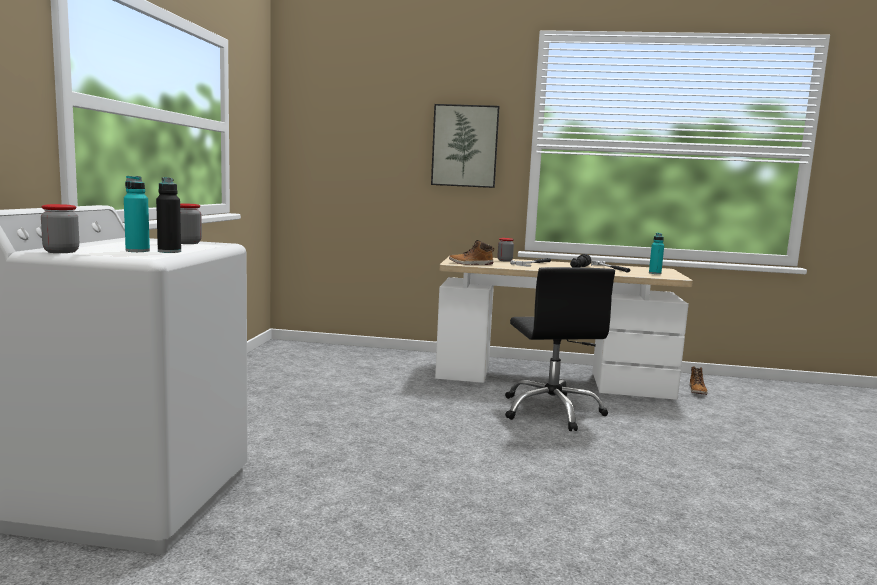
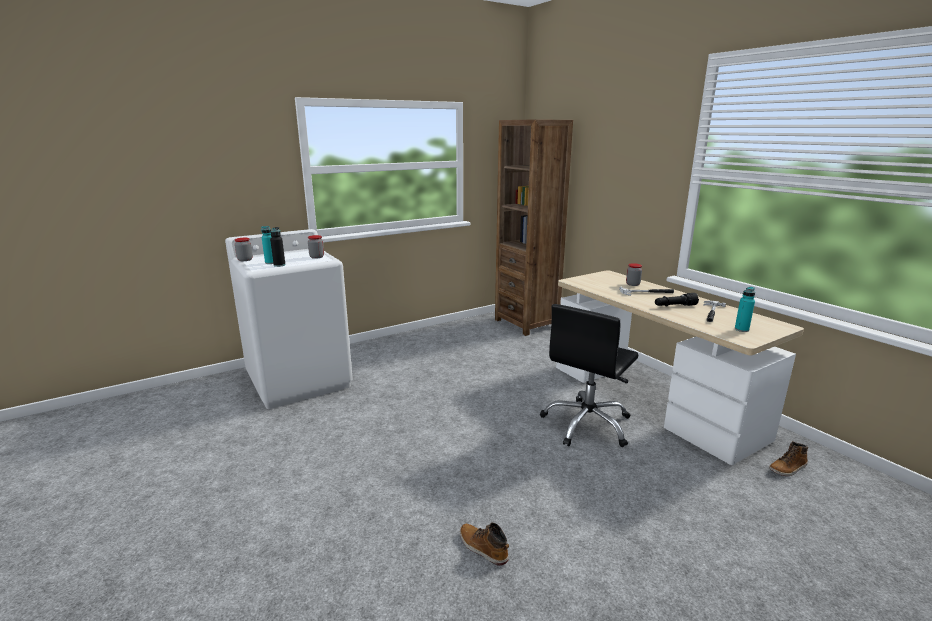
camera: 50 degrees right, 10 degrees up
picture [431,104,500,188] -> none
boot [449,240,494,265] -> boot moved to [460,522,509,566]
none -> brown bookcase [495,119,573,336]

